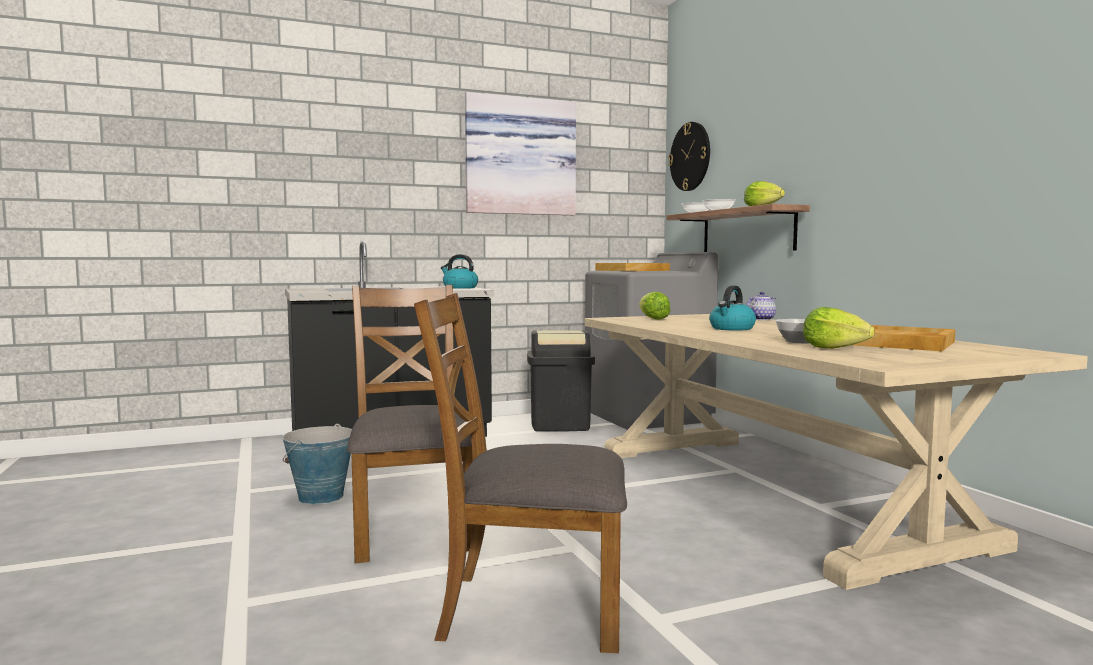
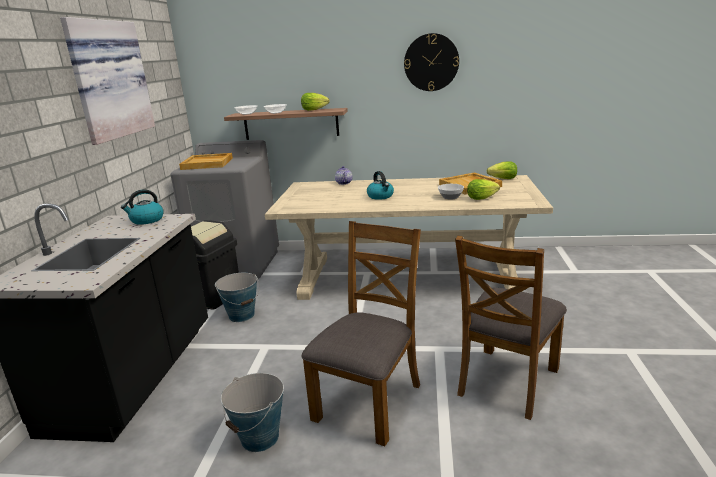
camera: 60 degrees left, 15 degrees up
brown chair [347,285,472,563] -> brown chair turned 105 degrees clockwise [301,221,421,446]
lettuce [639,292,670,320] -> lettuce moved to [487,161,517,179]
wall clock [668,122,710,191] -> wall clock moved to [404,33,459,91]
none -> bucket [215,273,260,322]

